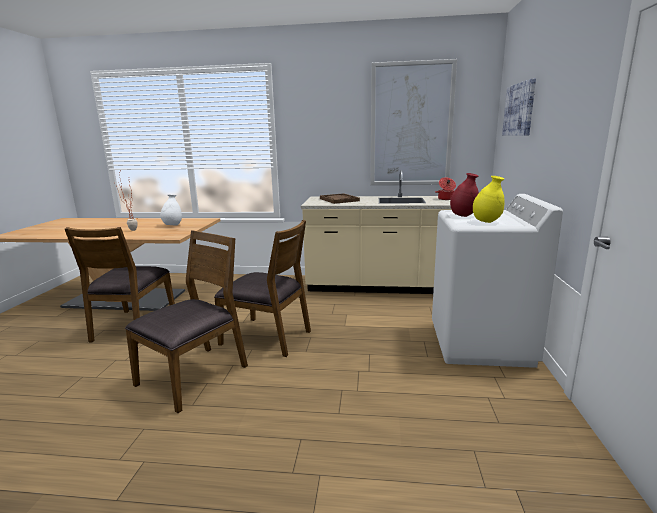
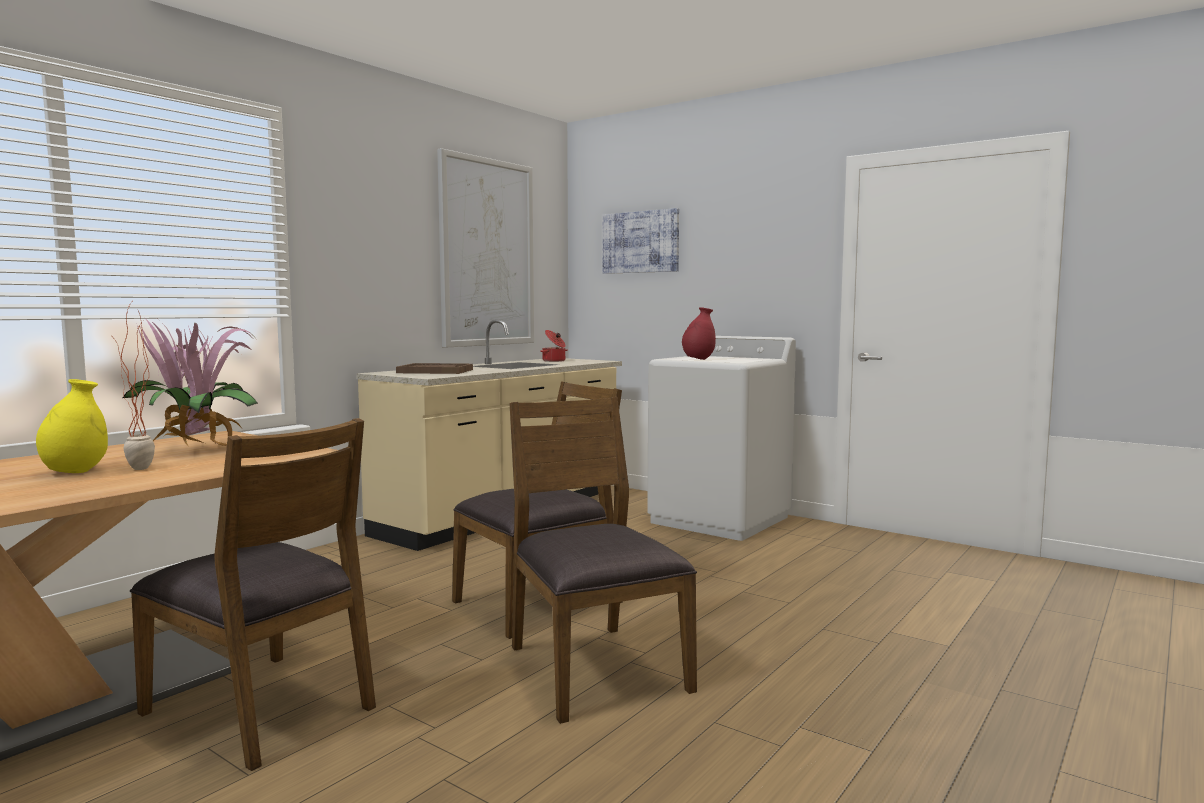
camera: 60 degrees left, 10 degrees down
white vase [160,194,182,226] -> potted plant [123,317,258,447]
yellow vase [473,176,504,223] -> yellow vase moved to [36,379,108,473]

